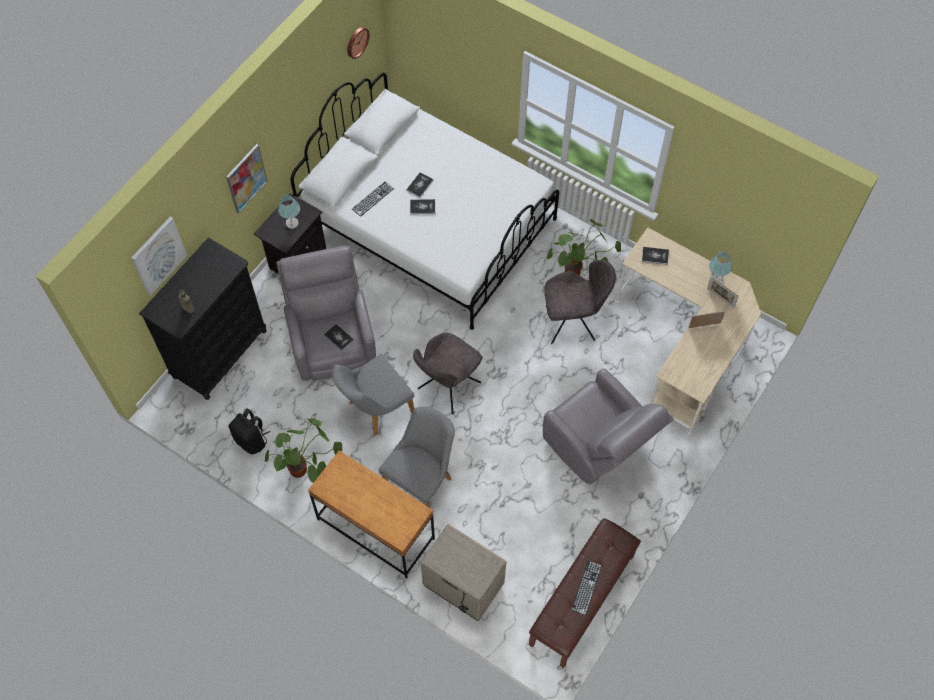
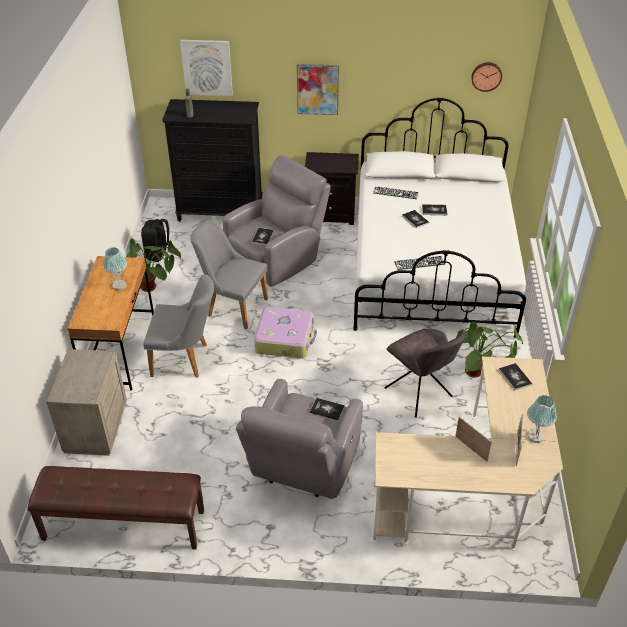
camera: 60 degrees right, 20 degrees down
table lamp [278,195,300,229] -> table lamp moved to [103,247,127,291]
grey chair [413,333,483,414] -> suitcase [254,307,317,359]
keyboard [572,561,602,615] -> keyboard moved to [394,256,445,270]
none -> book [310,398,345,421]

